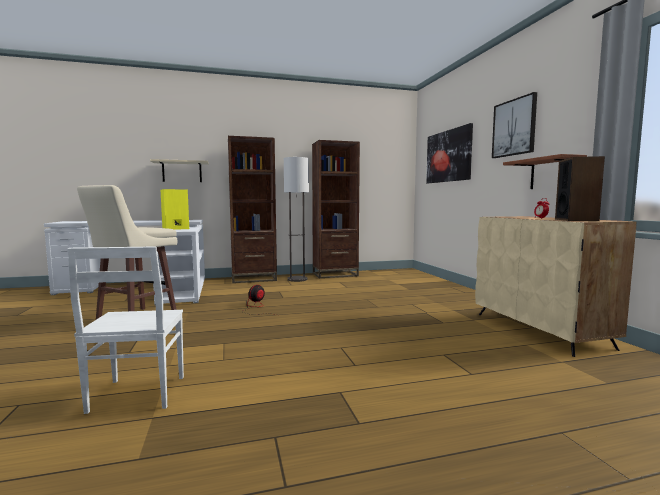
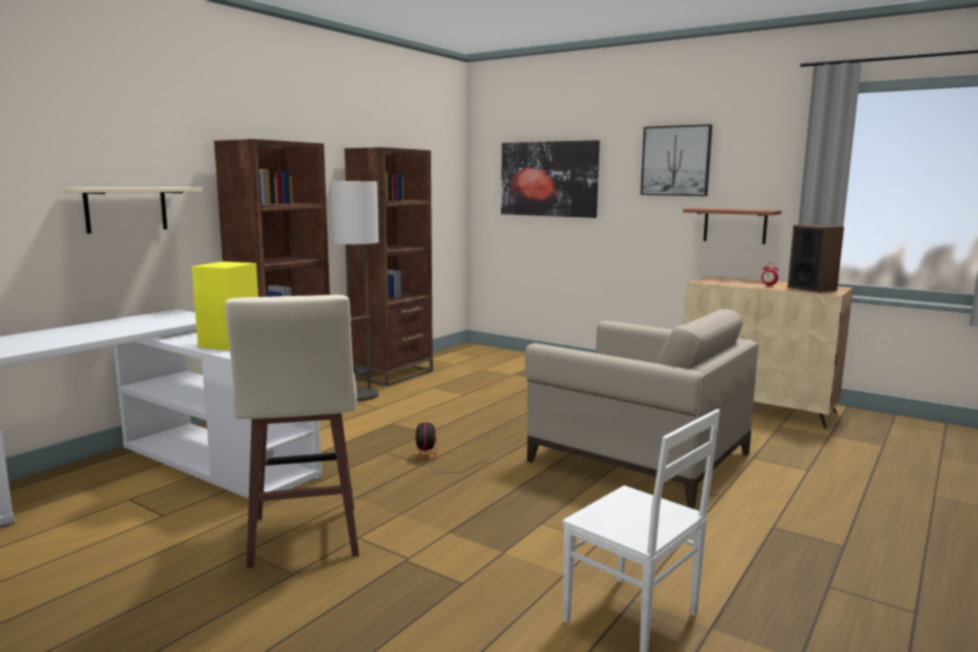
camera: 40 degrees left, 5 degrees up
none -> beige armchair [525,309,759,509]

